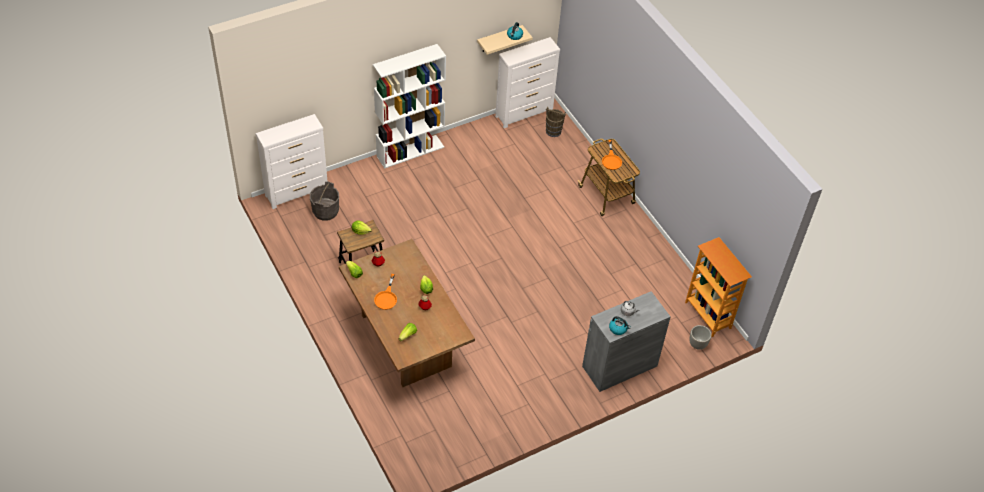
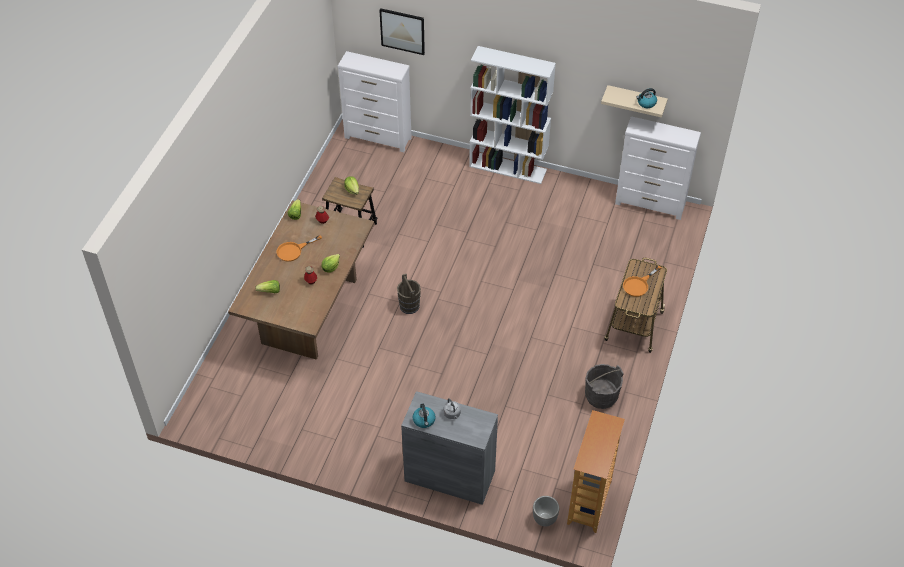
camera: 50 degrees right, 0 degrees up
grey bucket [310,181,339,221] -> grey bucket moved to [585,364,624,409]
brown bucket [546,107,566,137] -> brown bucket moved to [397,274,421,314]
none -> picture [379,8,425,55]

